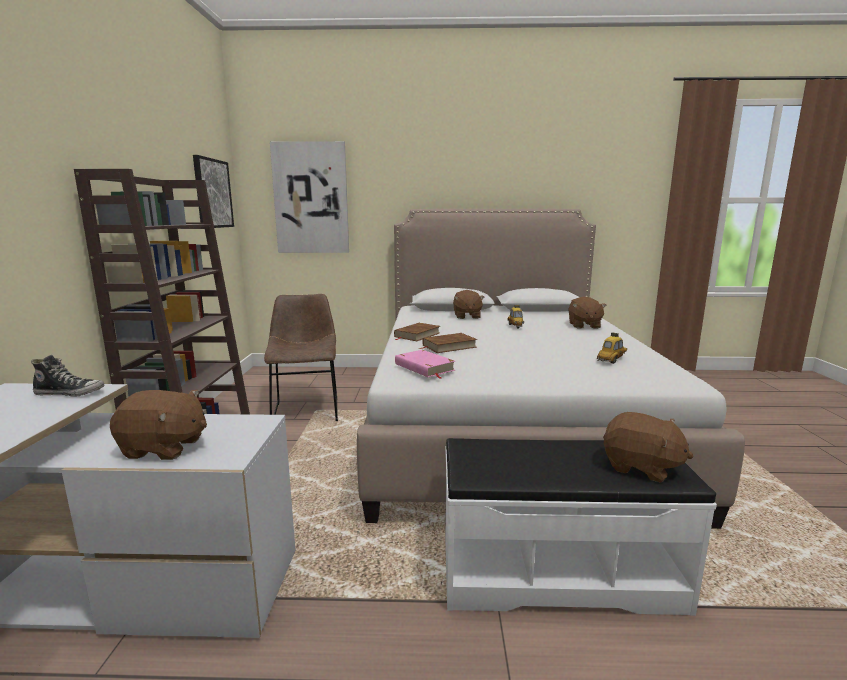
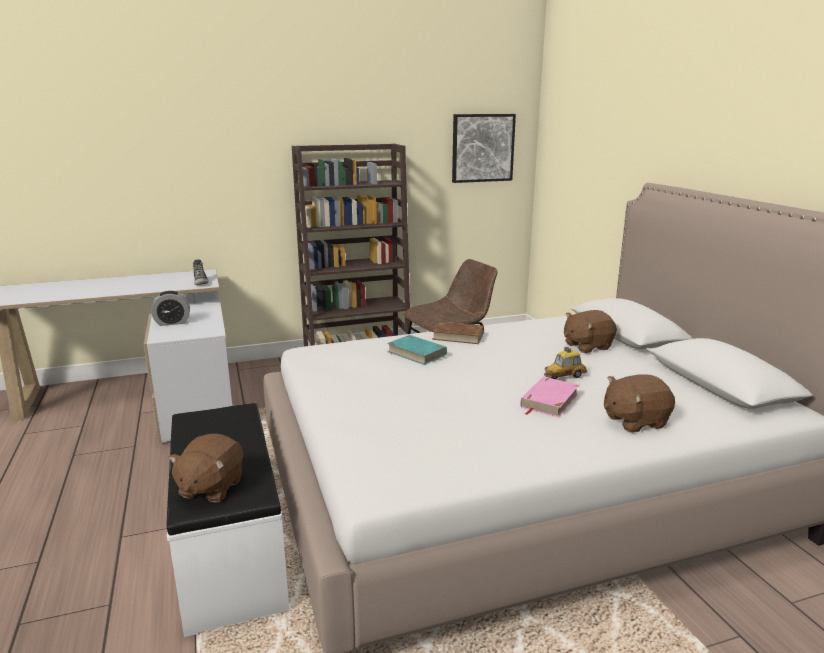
camera: 70 degrees right, 5 degrees up
brown plush toy [110,390,207,460] -> alarm clock [151,291,190,326]
picture [270,141,349,253] -> none
pink book [395,350,455,379] -> pink book moved to [520,377,579,417]
brown book [419,333,477,353] -> turquoise book [387,335,447,365]
toy car [597,332,627,364] -> none

